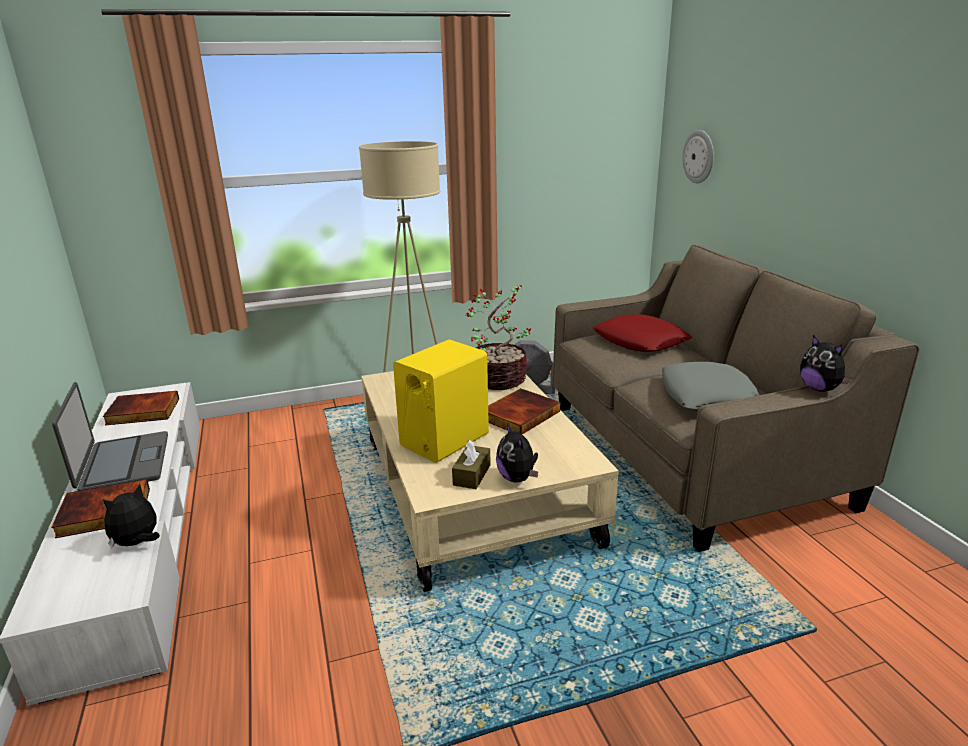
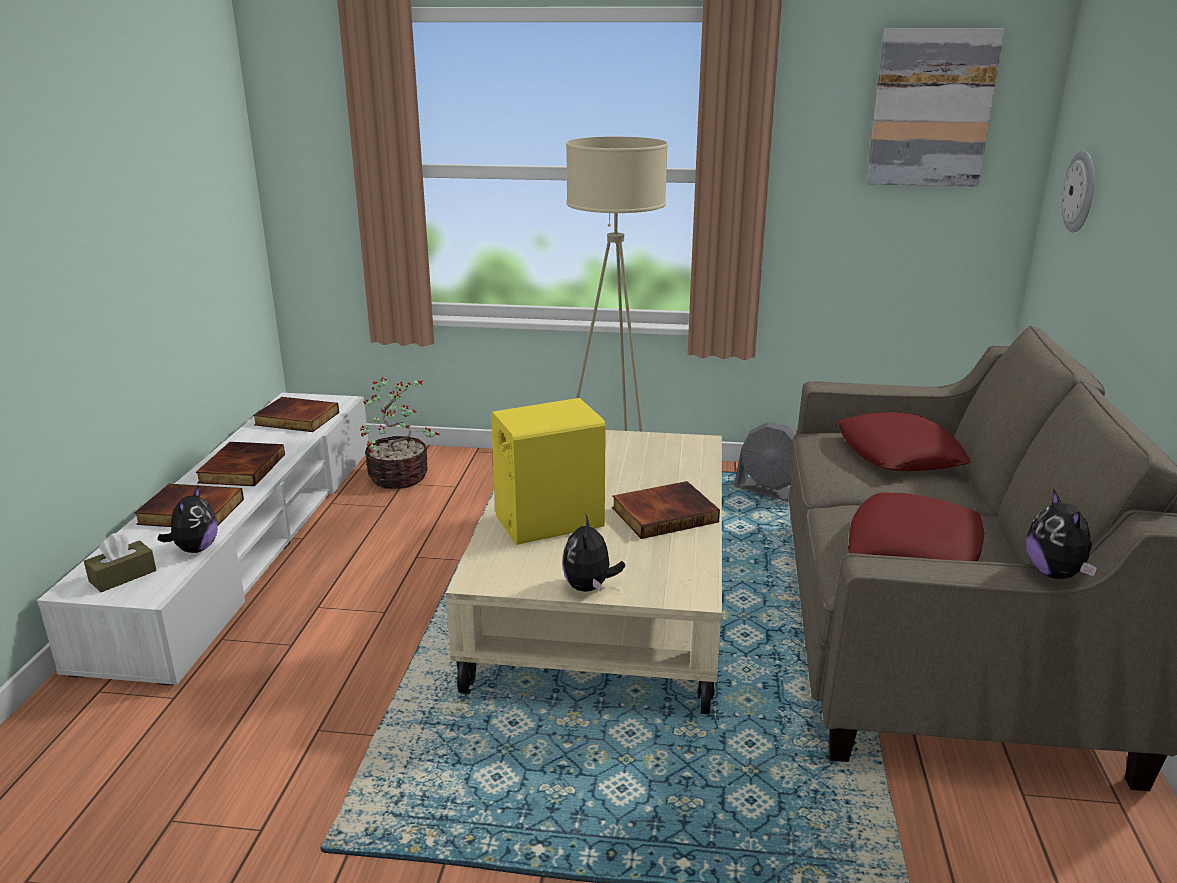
camera: 25 degrees right, 0 degrees up
laptop [52,382,168,491] -> book [196,442,285,486]
plush toy [103,484,160,549] -> plush toy turned 120 degrees clockwise [157,486,218,553]
brown tissue box [452,440,491,489] -> brown tissue box moved to [84,533,156,592]
potted plant [466,285,531,390] -> potted plant moved to [360,377,440,489]
grey pillow [662,362,759,410] -> red pillow [848,493,984,561]
none -> picture [866,28,1004,187]

